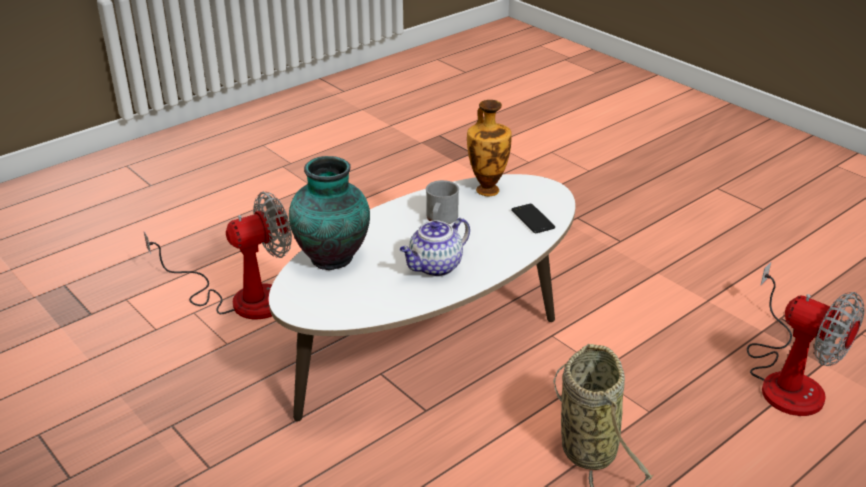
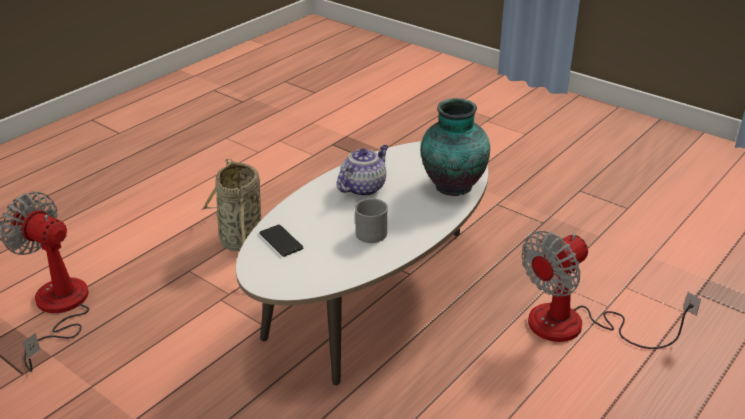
camera: 170 degrees right, 0 degrees up
vase [467,100,512,196] -> none

